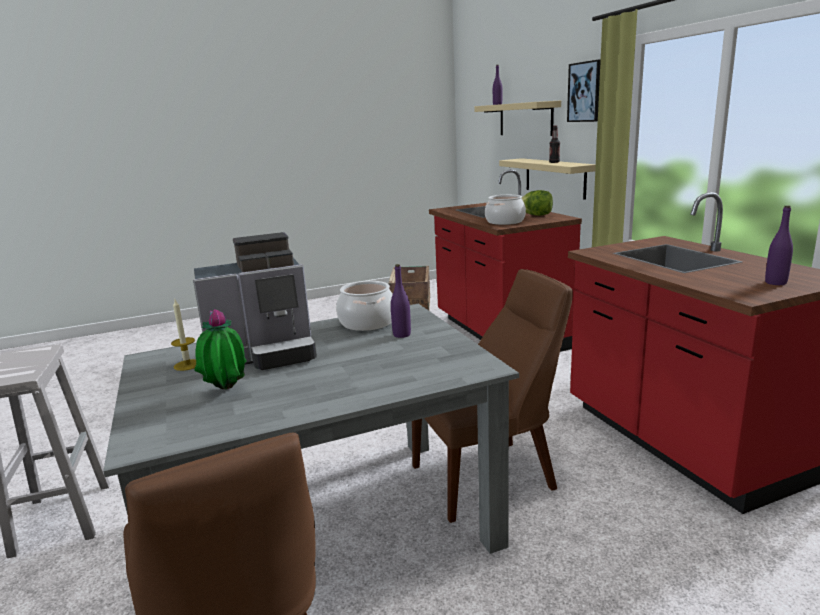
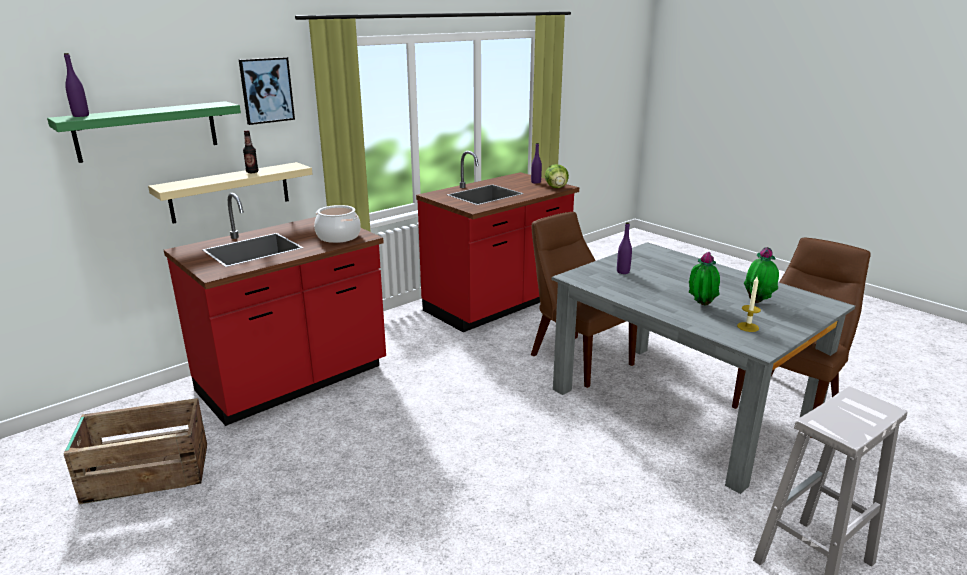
camera: 110 degrees left, 5 degrees up
coffee machine [193,232,317,370] -> potted plant [689,252,720,306]
cooking pot [336,281,393,331] -> none
beige shelf [474,100,561,136] -> green shelf [47,101,241,163]
lettuce [522,190,553,216] -> lettuce moved to [545,164,569,188]

